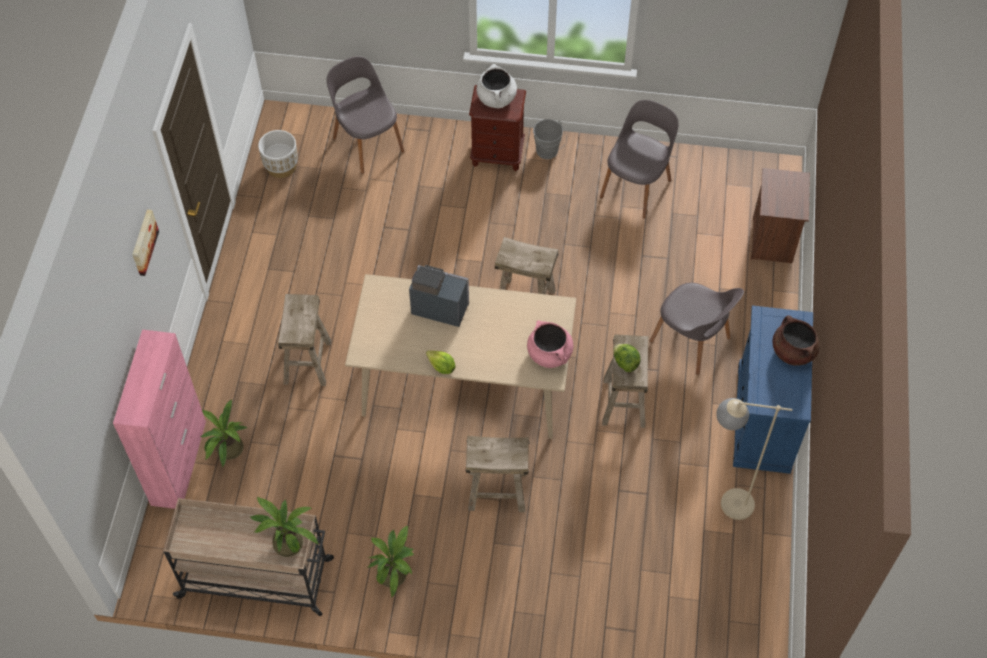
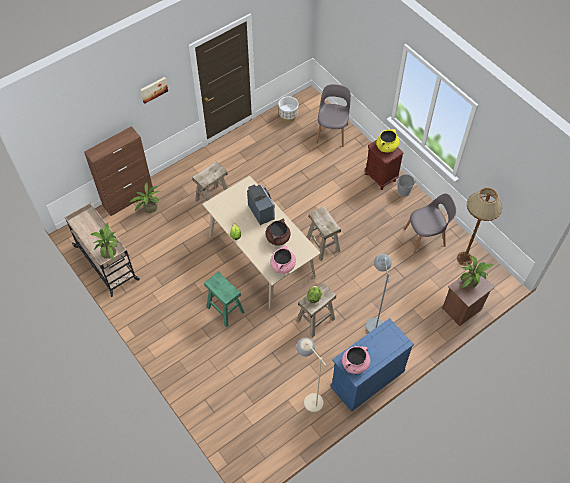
camera: 45 degrees right, 0 degrees up
pink cabinet [113,329,206,509] -> brown cabinet [84,126,154,216]
potted plant [368,526,415,598] -> potted plant moved to [461,256,494,289]
beige stool [465,436,529,512] -> green stool [204,271,245,327]
white cooking pot [477,64,517,108] -> yellow cooking pot [376,129,400,152]
grey chair [650,283,744,375] -> grey floor lamp [366,254,392,332]
brown cooking pot [772,315,820,366] -> brown cooking pot moved to [265,218,291,246]
none -> pink cooking pot [342,346,370,374]
none -> brown floor lamp [457,188,502,266]

